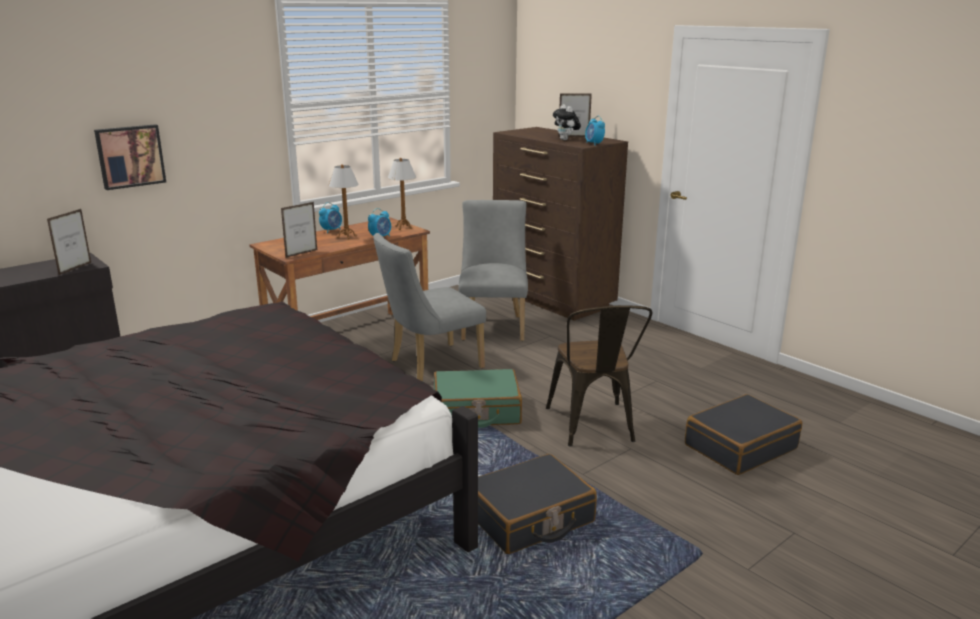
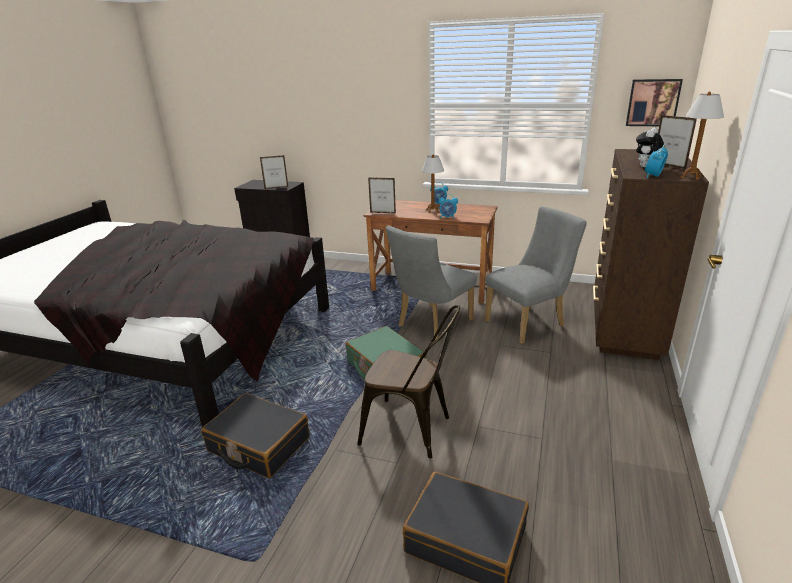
camera: 60 degrees right, 5 degrees up
picture [94,124,166,190] -> picture moved to [626,79,683,126]
grey chair [373,233,486,381] -> grey chair turned 75 degrees counterclockwise [386,225,477,340]
table lamp [388,158,416,230] -> table lamp moved to [680,91,724,180]
brown chair [546,305,652,447] -> brown chair turned 120 degrees counterclockwise [358,305,460,459]

